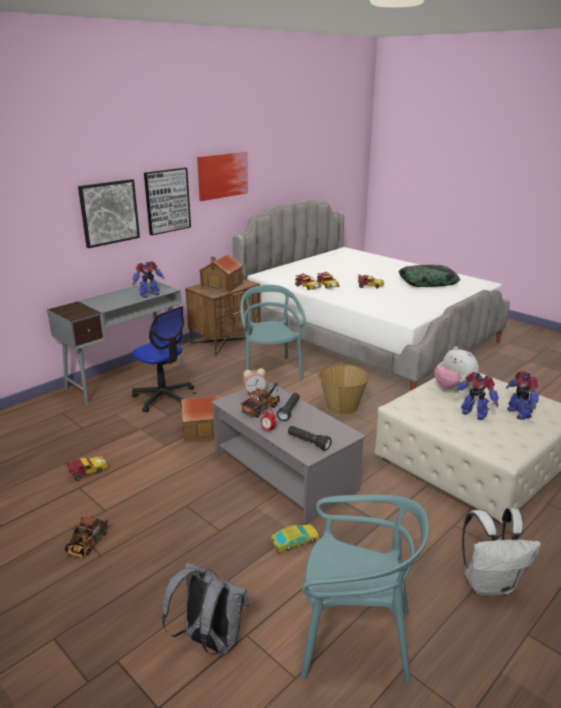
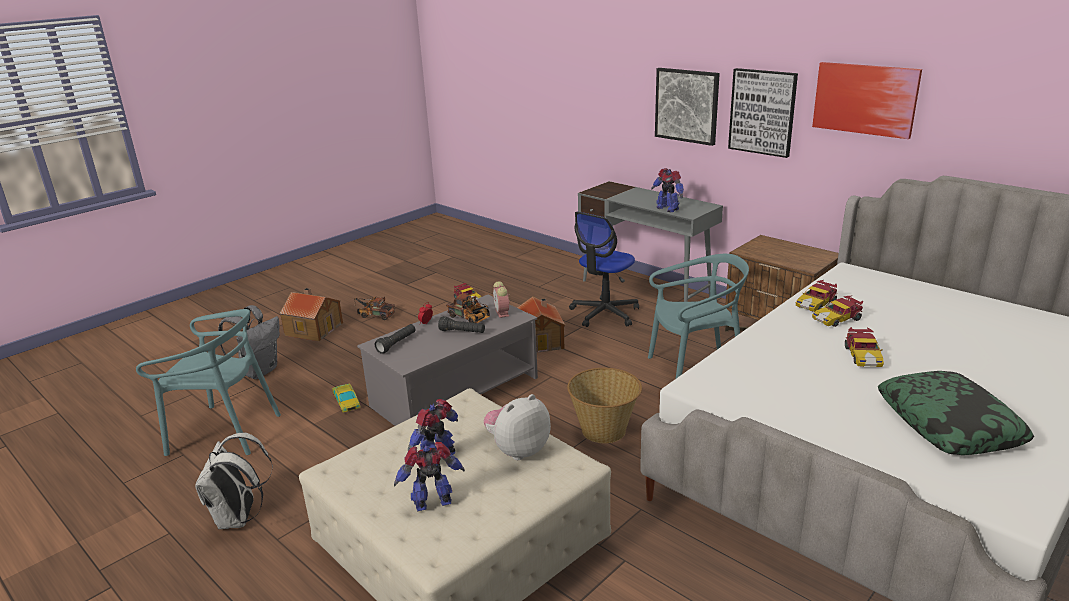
camera: 90 degrees right, 0 degrees up
toy house [199,254,243,293] -> toy house moved to [279,288,343,341]
turquoise chair [300,495,429,684] -> turquoise chair turned 90 degrees counterclockwise [136,309,281,456]

